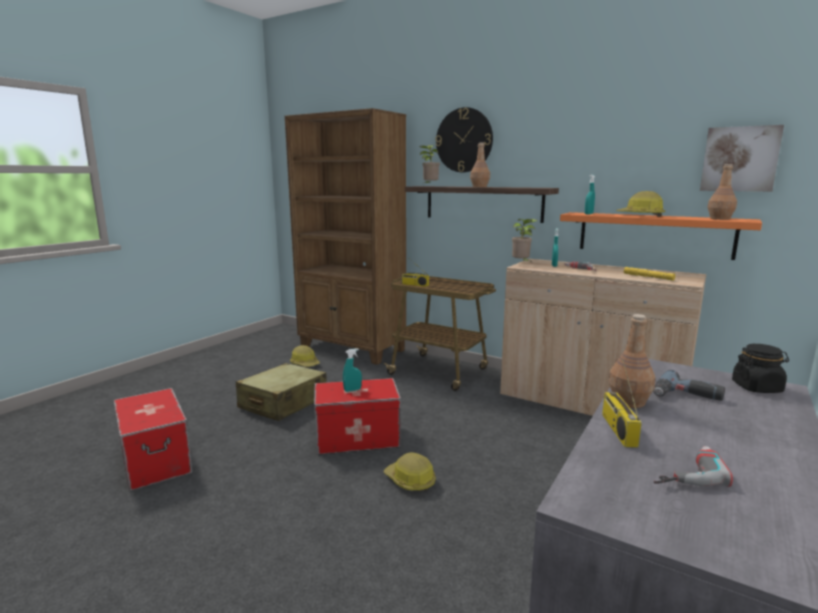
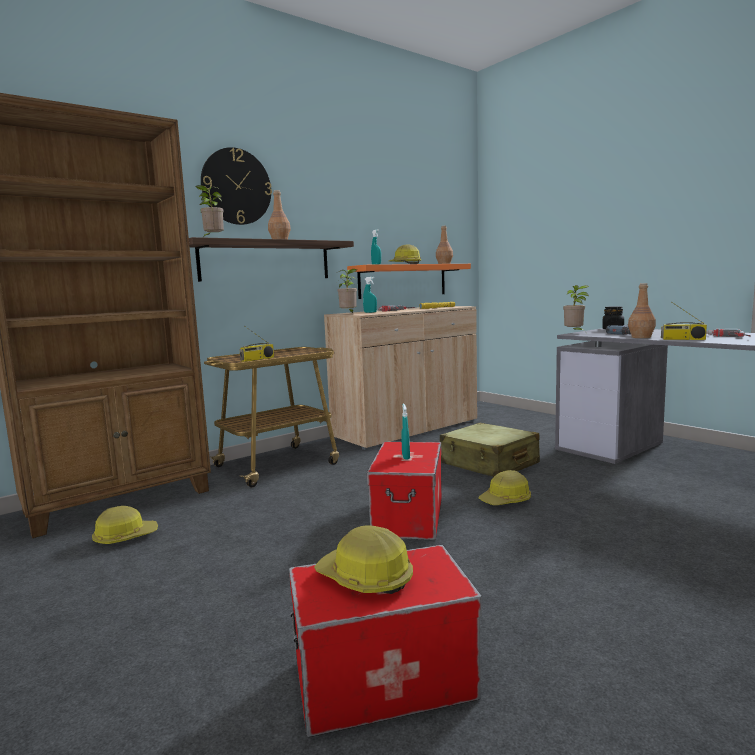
camera: 70 degrees left, 5 degrees down
beige suitcase [236,363,327,421] -> beige suitcase moved to [440,423,540,477]
picture [700,125,784,192] -> none
none -> hard hat [314,525,413,594]
none -> potted plant [563,285,589,332]

